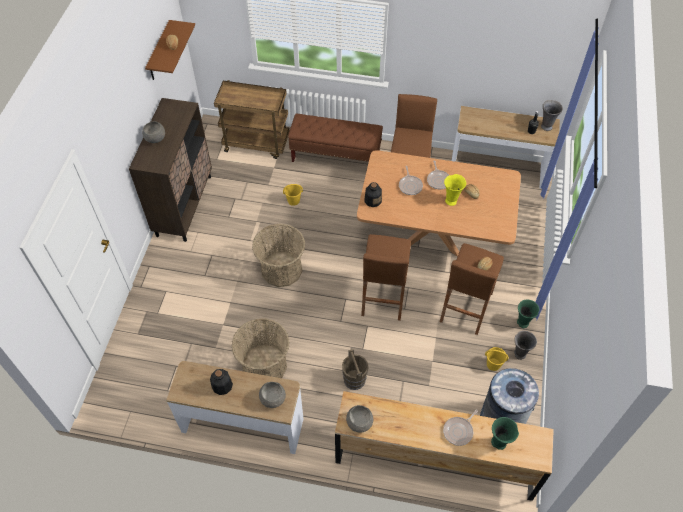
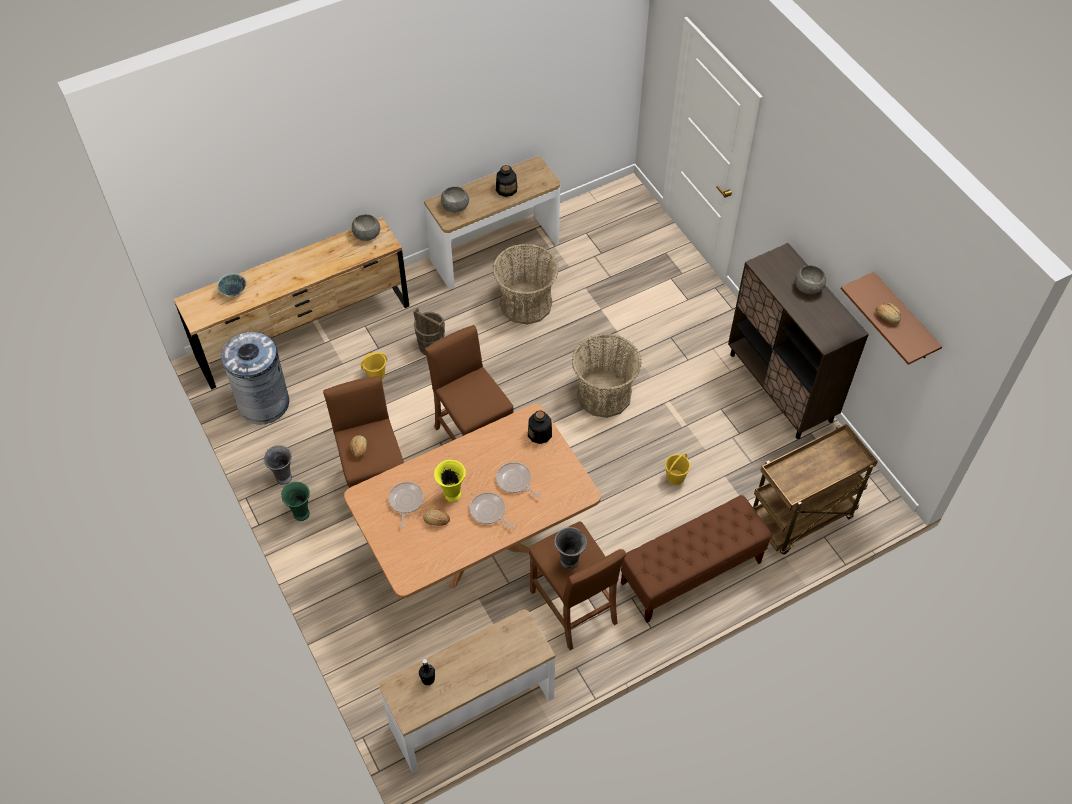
camera: 140 degrees right, 0 degrees up
frying pan [443,410,478,446] -> frying pan moved to [388,482,424,528]
yellow bucket [485,347,509,371] -> yellow bucket moved to [361,352,387,380]
green vase [491,417,519,450] -> bowl [217,273,247,296]
grey vase [541,100,563,131] -> grey vase moved to [554,527,587,569]

